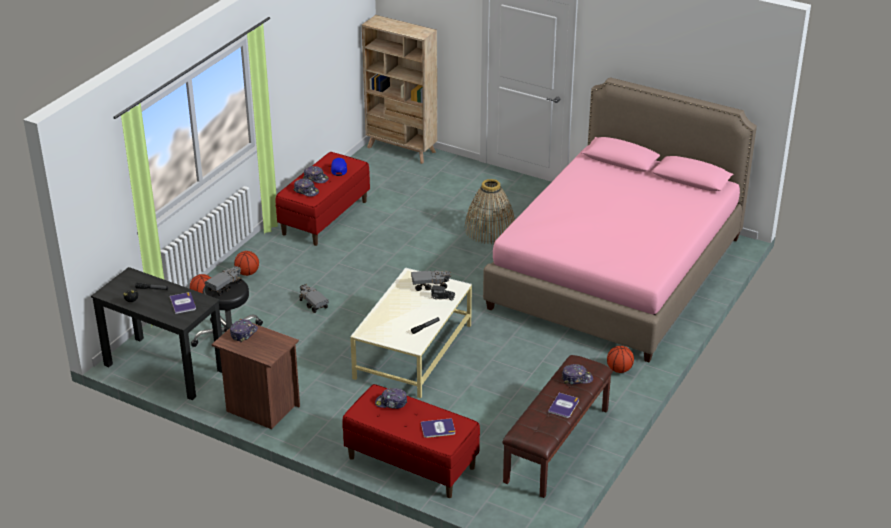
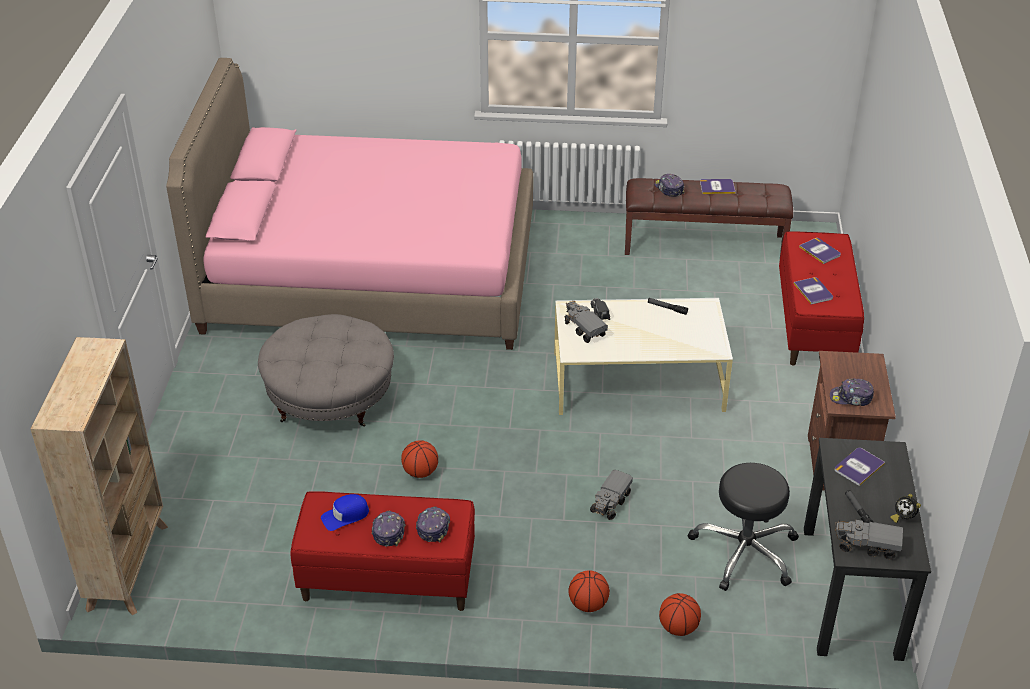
camera: 115 degrees left, 5 degrees up
toy truck [205,266,242,296] -> toy truck moved to [835,520,903,560]
cap [375,388,407,409] -> book [794,277,833,305]
basket [465,179,515,244] -> grey ottoman [258,314,394,427]
basketball [607,346,634,373] -> basketball moved to [401,440,438,478]

